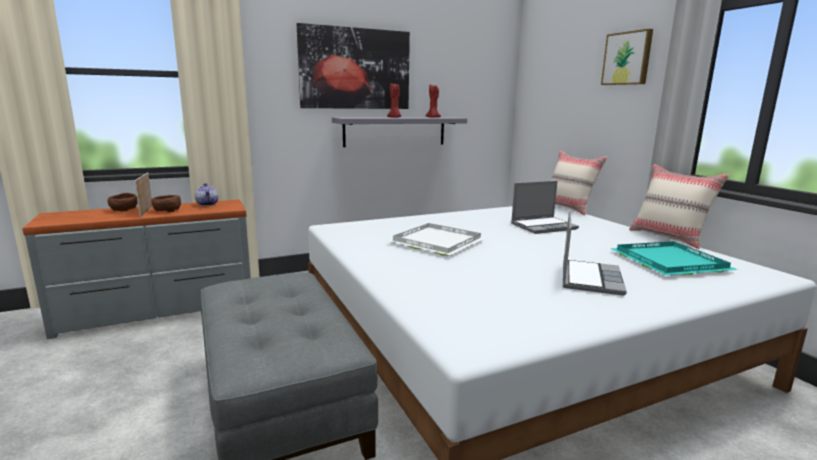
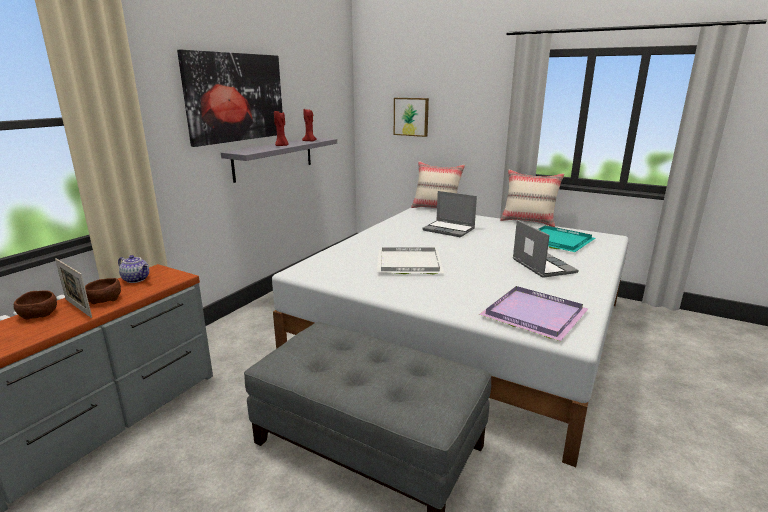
camera: 35 degrees left, 5 degrees up
laptop [511,181,579,234] -> laptop turned 90 degrees clockwise [422,191,477,237]
picture [601,29,653,85] -> picture moved to [394,98,429,137]
none -> purple tray [479,286,588,341]

